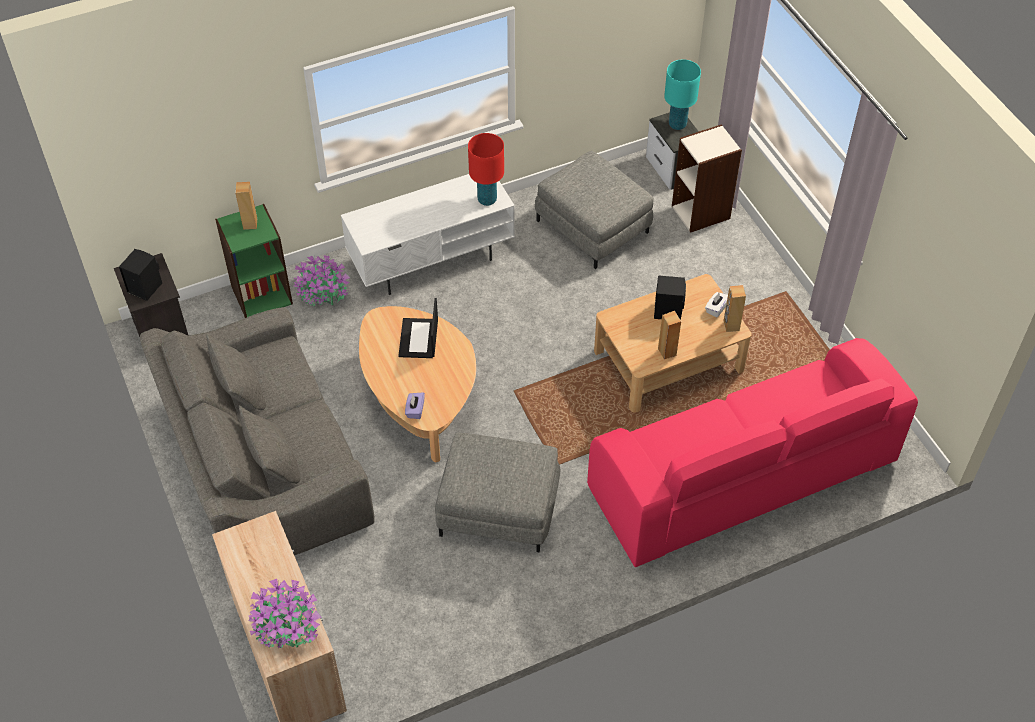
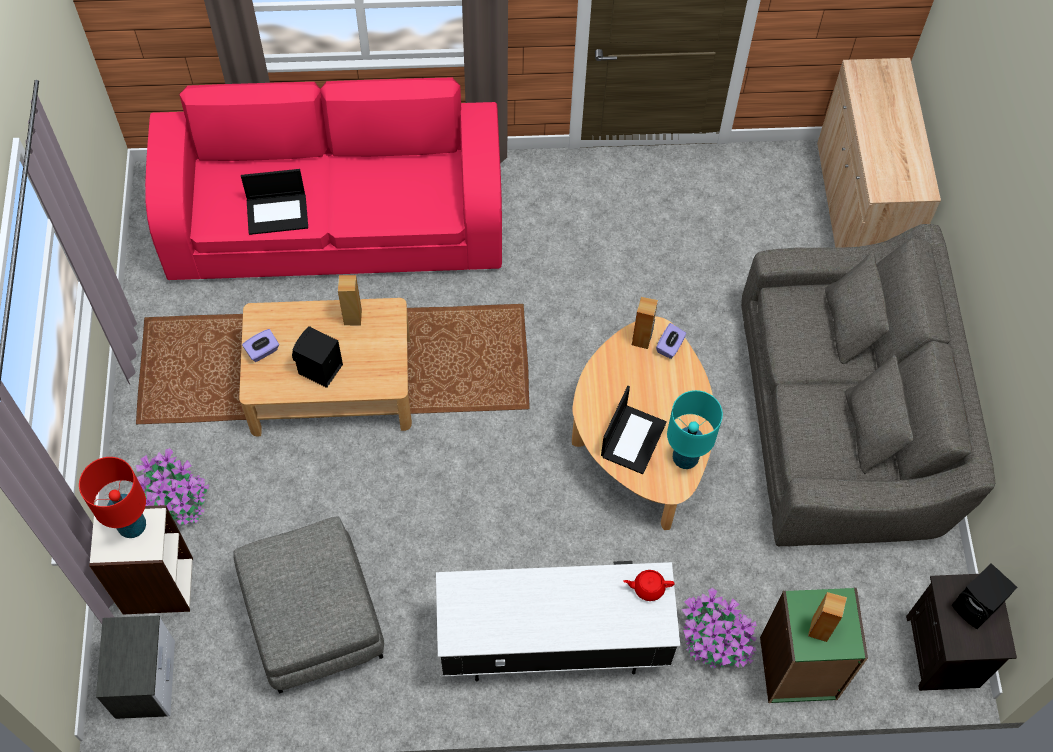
camera: 160 degrees left, 10 degrees up
potted plant [248,579,322,649] -> potted plant moved to [132,448,209,525]
grey ottoman [435,433,560,552] -> none
red table lamp [468,133,504,206] -> red table lamp moved to [79,457,146,538]
turquoise table lamp [664,59,701,130] -> turquoise table lamp moved to [667,390,723,469]
white tissue box [705,292,728,317] -> purple tissue box [242,329,279,362]
brown speaker [724,285,746,332] -> brown speaker moved to [632,297,658,349]
none -> laptop [241,169,308,235]
none -> red teapot [623,570,675,601]

